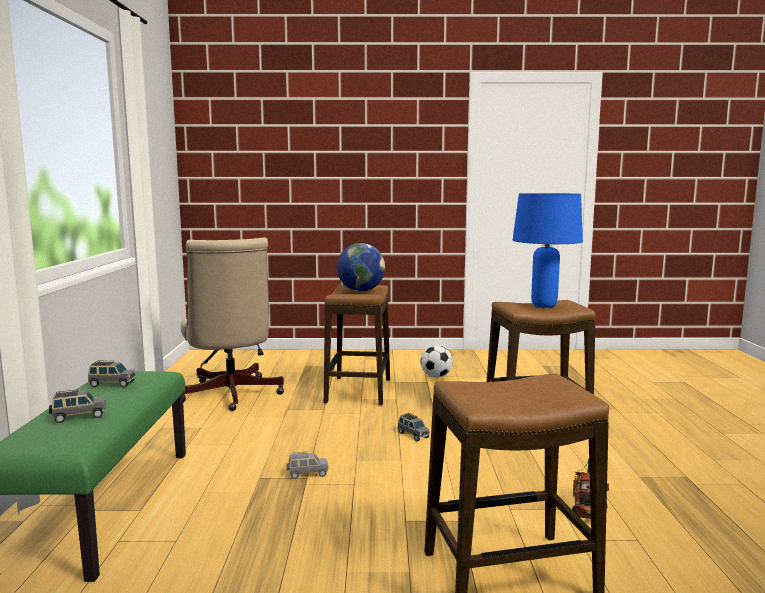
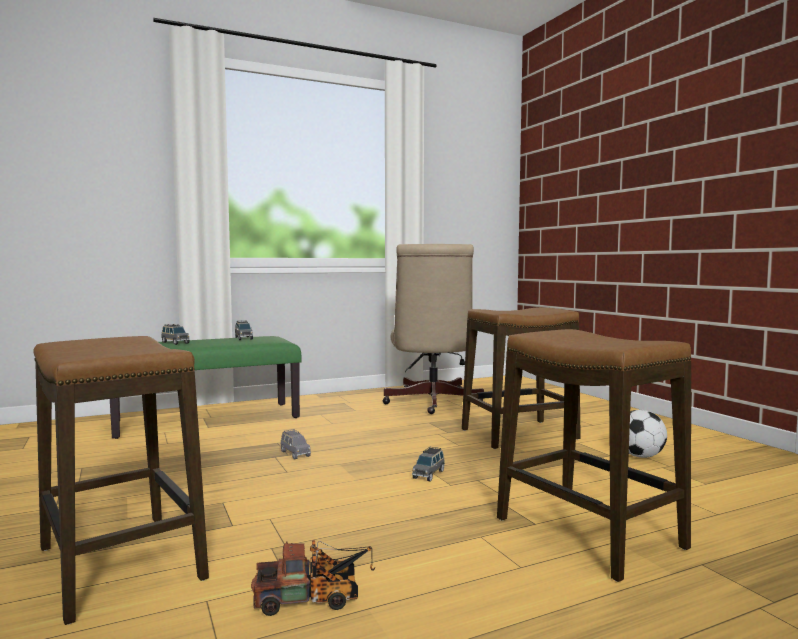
camera: 65 degrees right, 5 degrees down
beige office chair [181,238,284,411] -> beige office chair turned 45 degrees counterclockwise [383,244,484,414]
globe [337,243,385,292] -> none
blue table lamp [513,193,583,308] -> none

